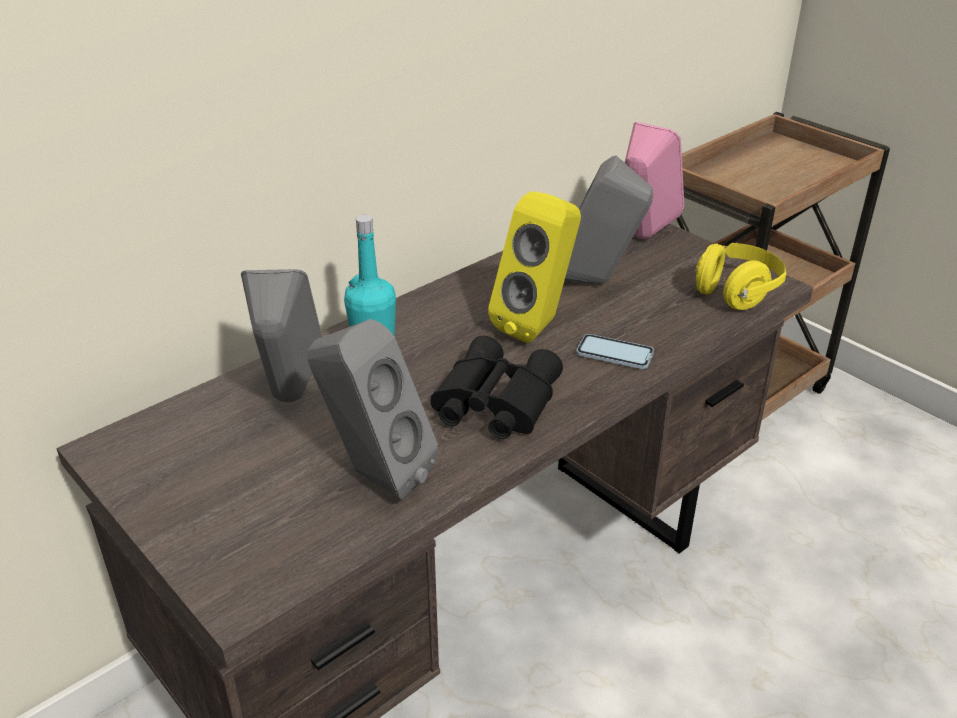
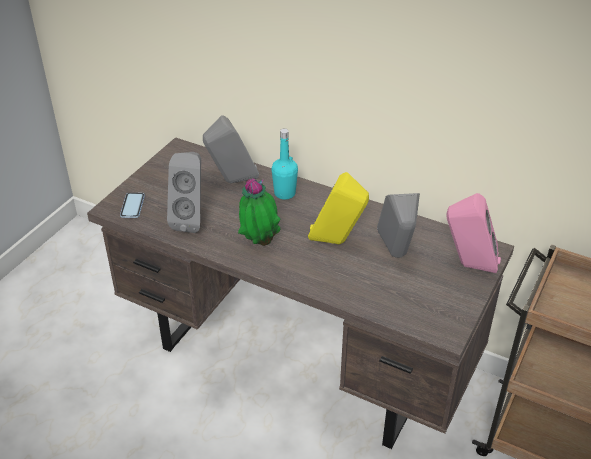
camera: 70 degrees right, 5 degrees up
black binoculars [431,336,563,439] -> potted plant [238,178,281,246]
phone [576,334,654,369] -> phone moved to [120,193,145,218]
yellow headphones [695,243,787,310] -> none

